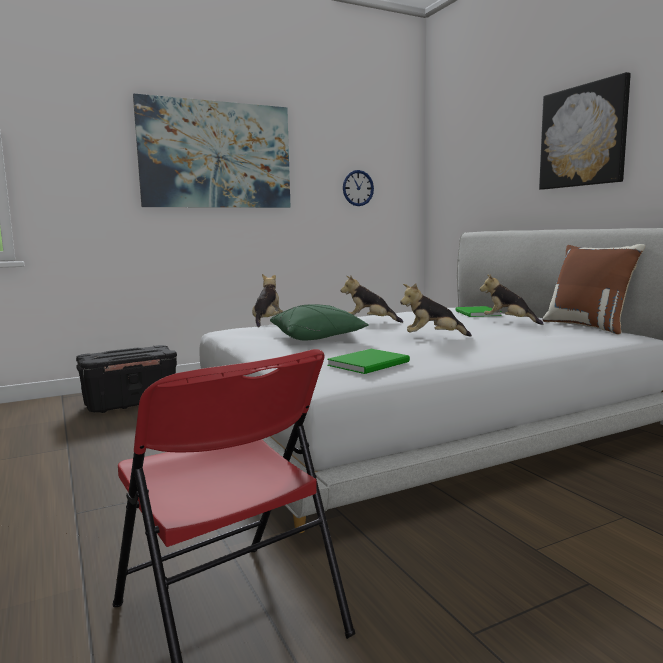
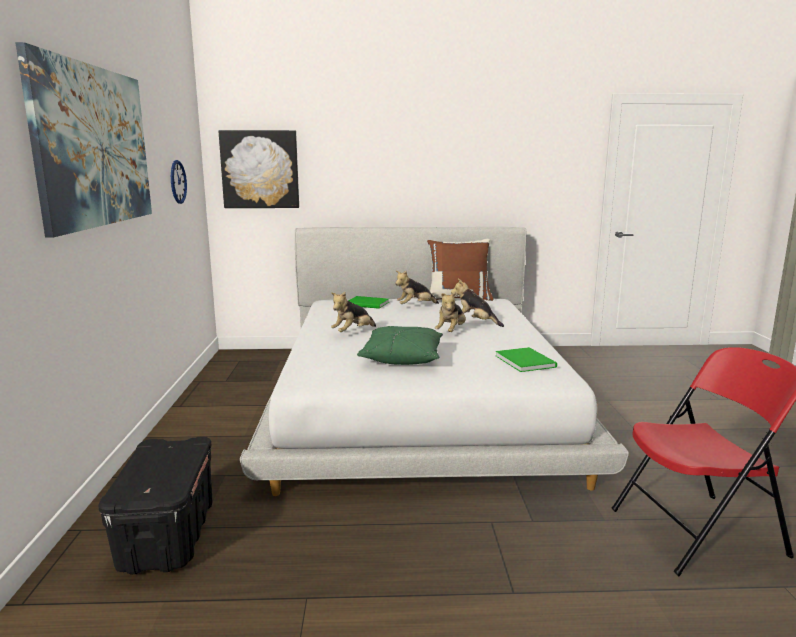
camera: 65 degrees left, 5 degrees up
plush toy [252,274,283,327] -> plush toy moved to [451,279,504,327]
picture [539,72,631,190] -> picture moved to [219,130,299,208]

